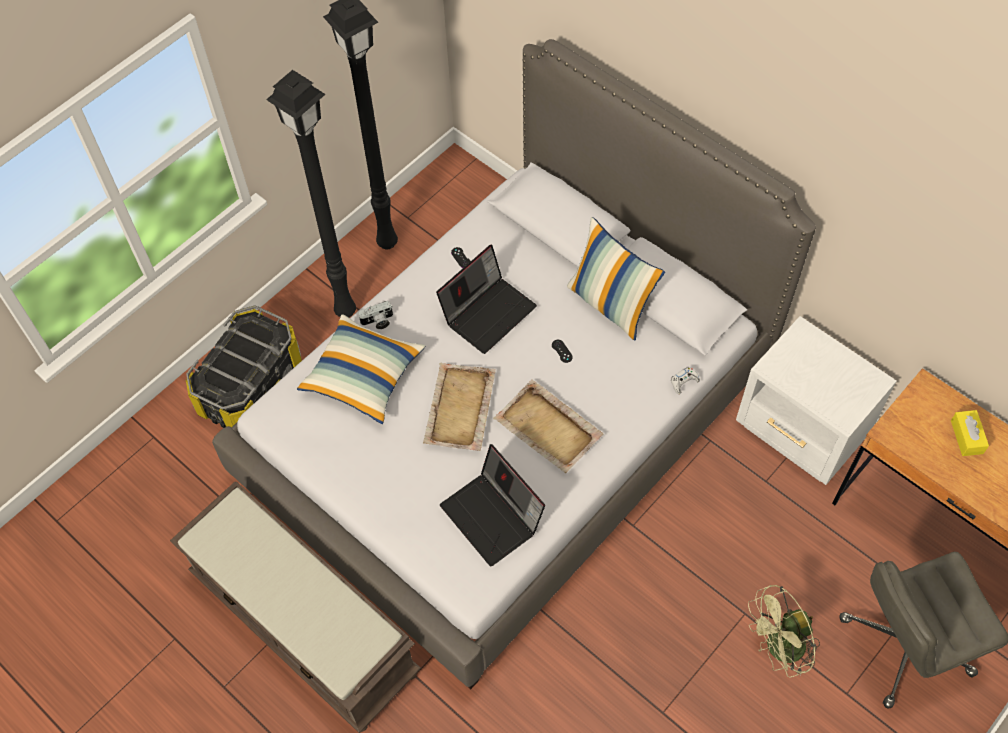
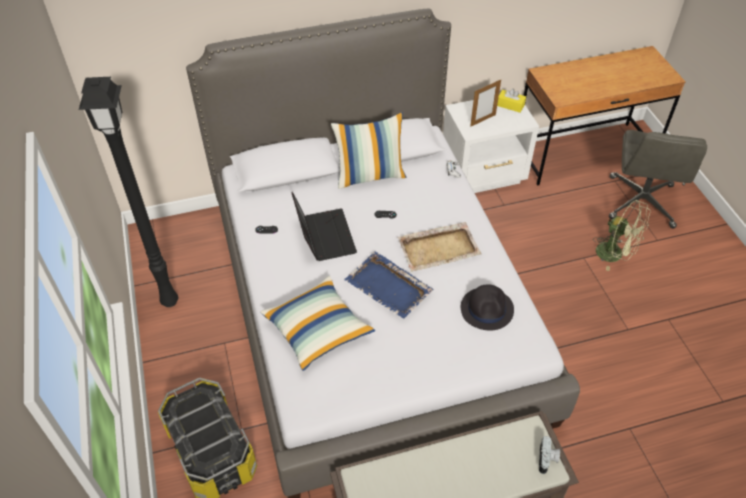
camera: 60 degrees left, 10 degrees down
black floor lamp [266,70,356,317] -> none
camera [358,301,393,329] -> camera moved to [539,436,560,474]
beige tray [423,363,496,451] -> blue tray [344,252,433,319]
laptop [440,444,545,566] -> black hat [461,284,514,331]
green fan [748,585,820,678] -> green fan turned 60 degrees counterclockwise [593,200,651,271]
yellow tissue box [951,410,989,456] -> yellow tissue box moved to [497,89,526,113]
none -> picture frame [470,80,501,127]

